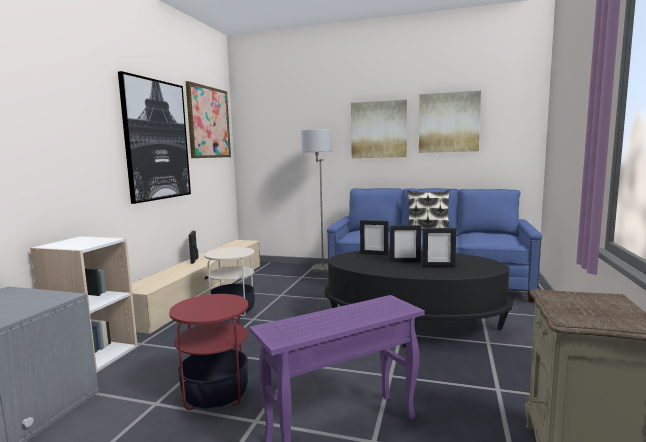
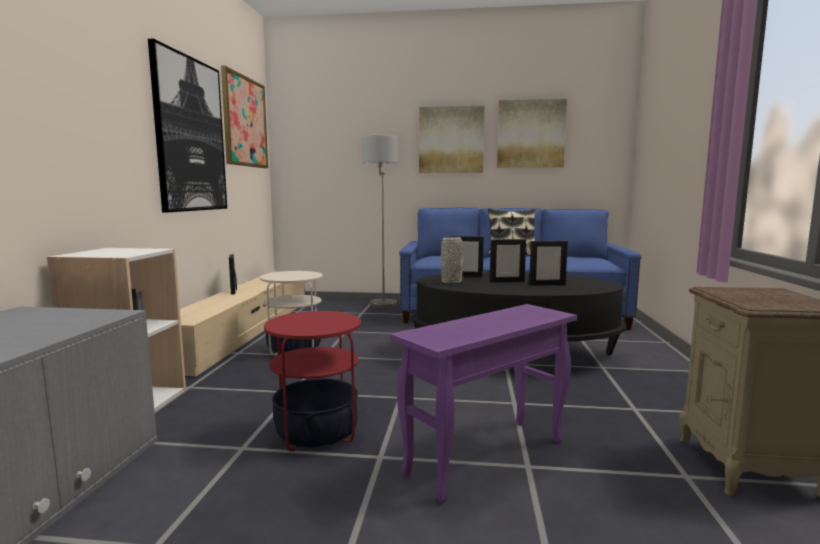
camera: 10 degrees left, 0 degrees up
none -> grey vase [441,237,463,283]

